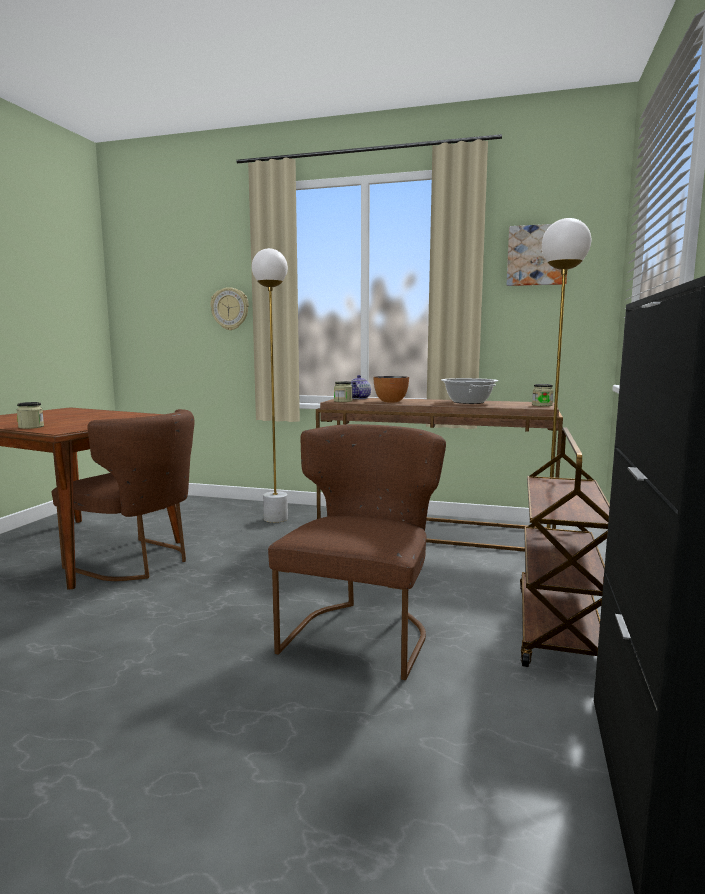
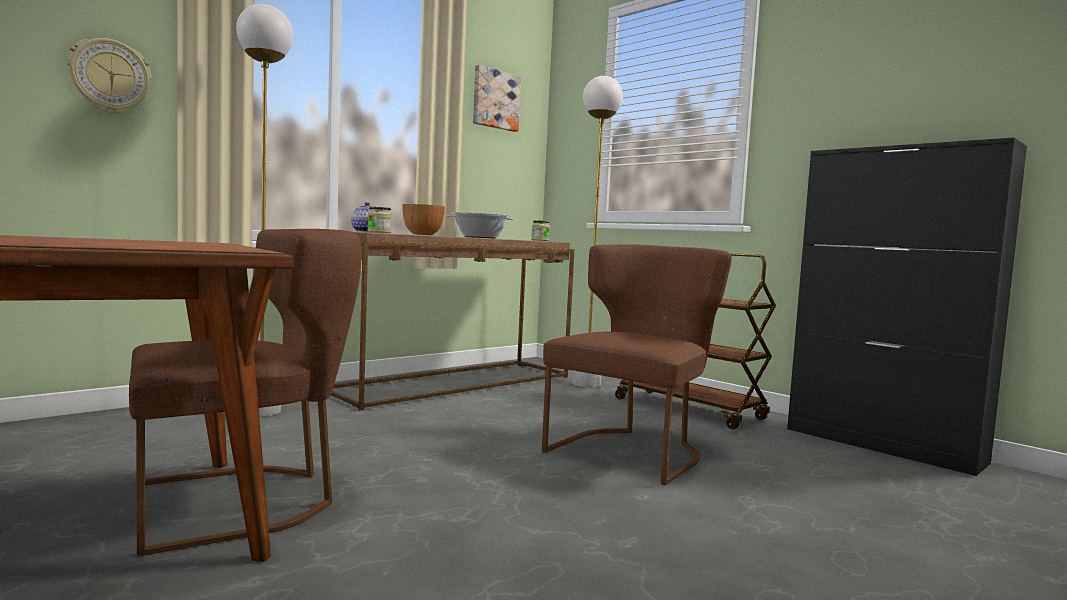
camera: 60 degrees left, 5 degrees down
jar [17,402,44,429] -> none
brown chair [268,424,446,680] -> brown chair turned 75 degrees clockwise [542,244,732,485]

